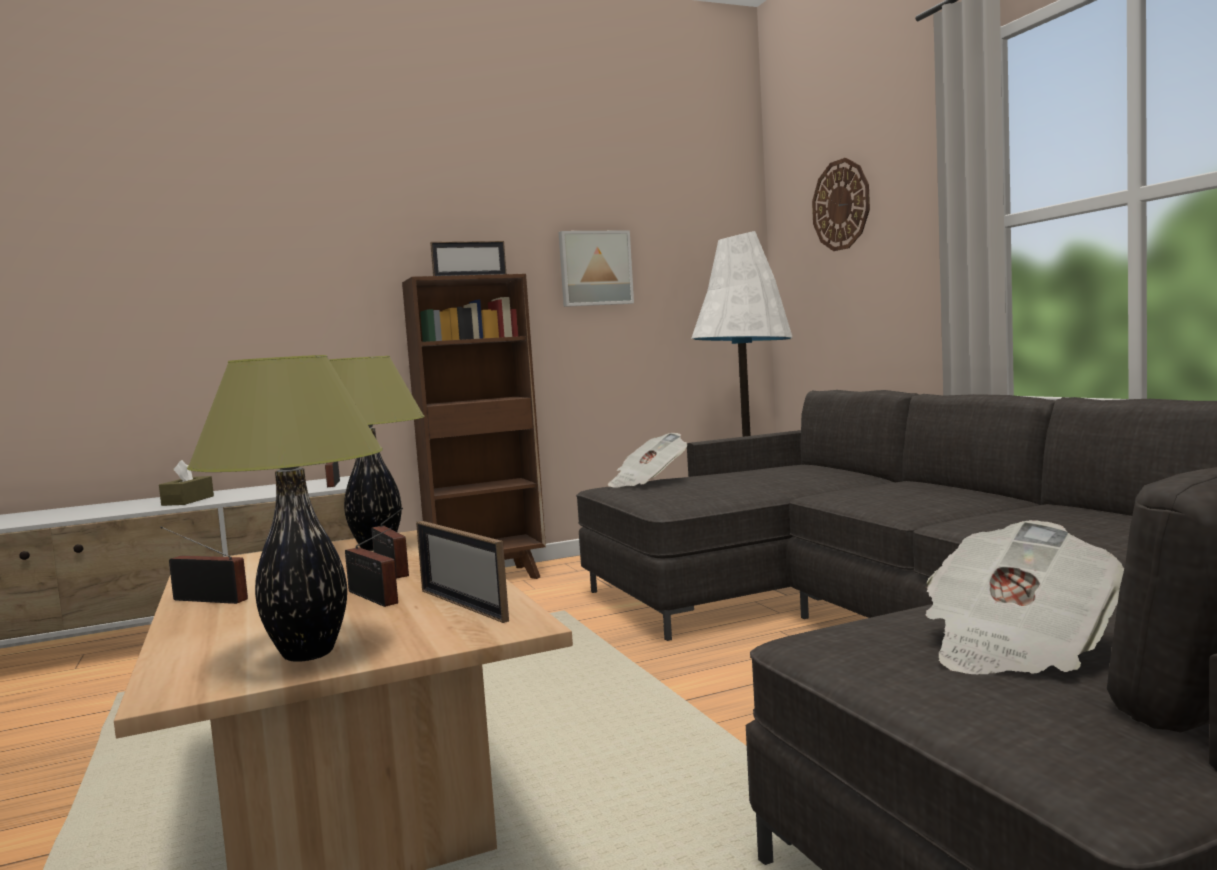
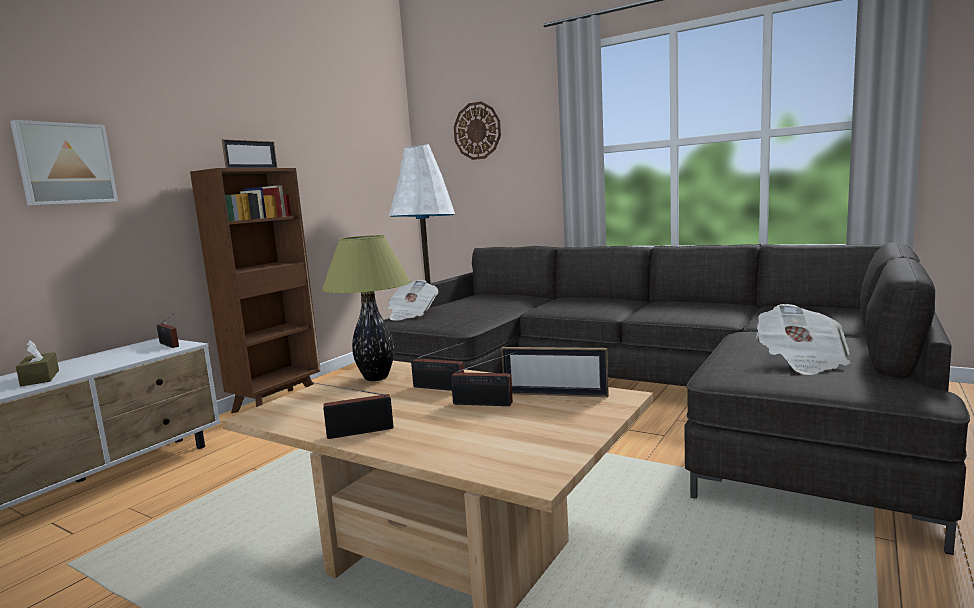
camera: 35 degrees left, 5 degrees up
table lamp [187,355,383,662] -> none
picture [559,230,634,307] -> picture moved to [10,120,118,206]

